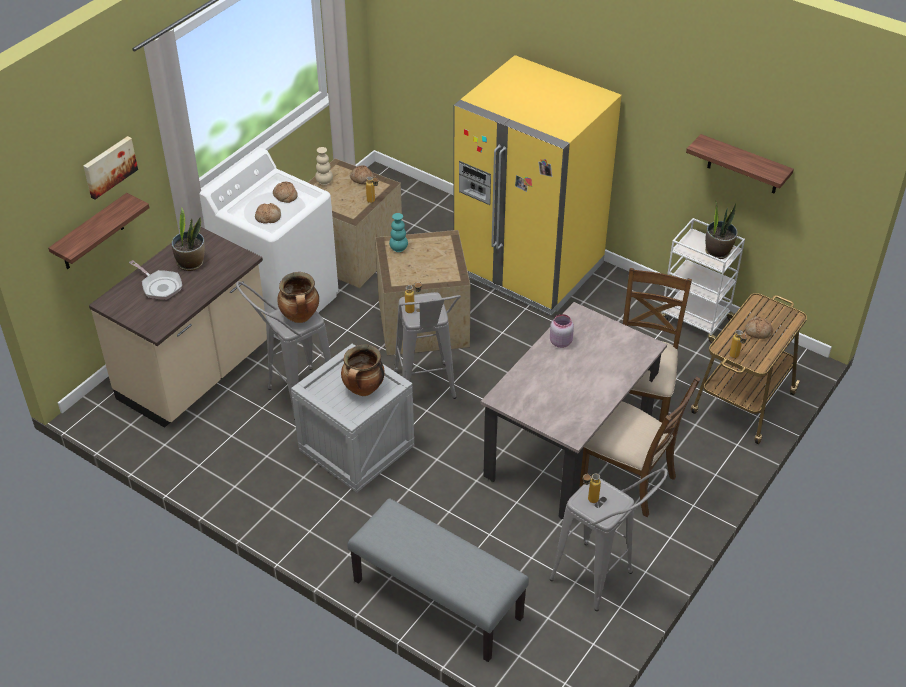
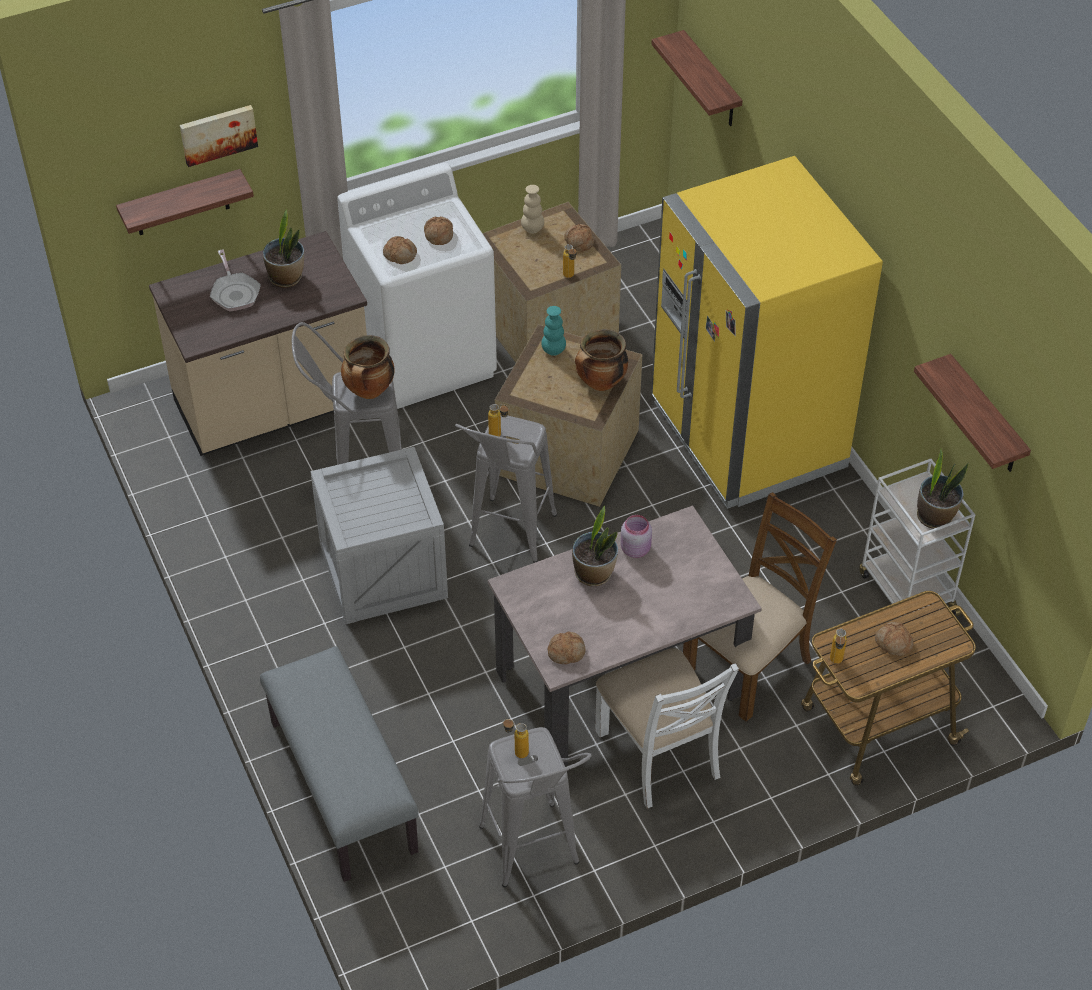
camera: 30 degrees right, 5 degrees up
cooking pot [341,344,385,396] -> cooking pot moved to [575,329,628,391]
brown chair [580,376,701,517] -> white chair [595,648,739,809]
none -> bread [547,632,585,664]
none -> potted plant [572,505,618,586]
none -> shelf [652,30,743,126]

